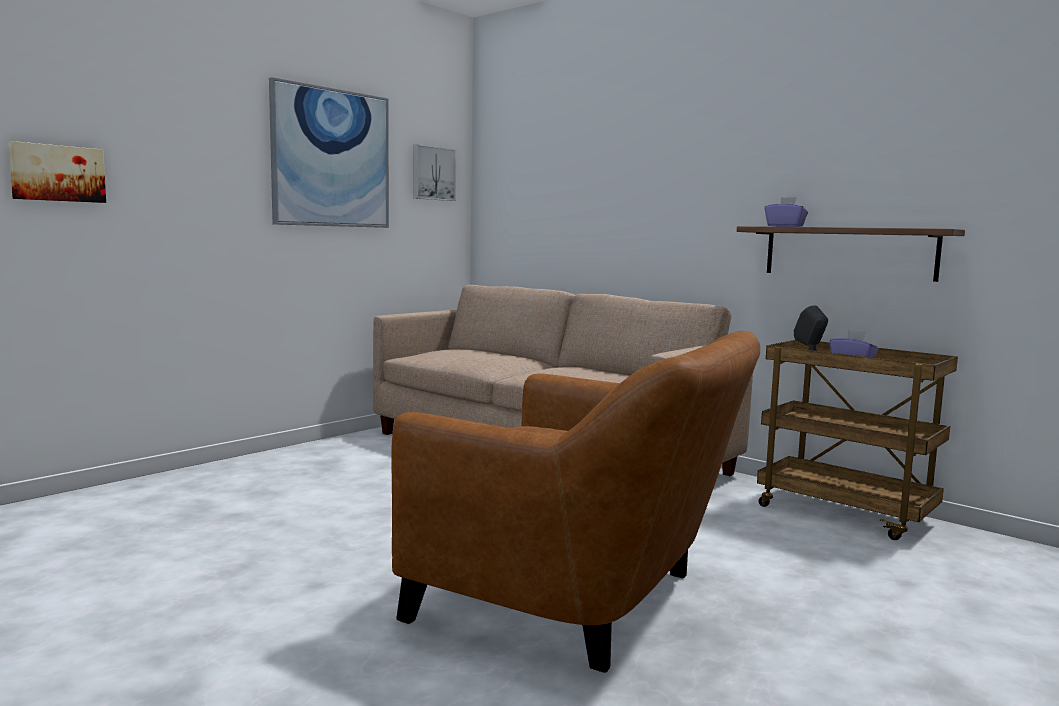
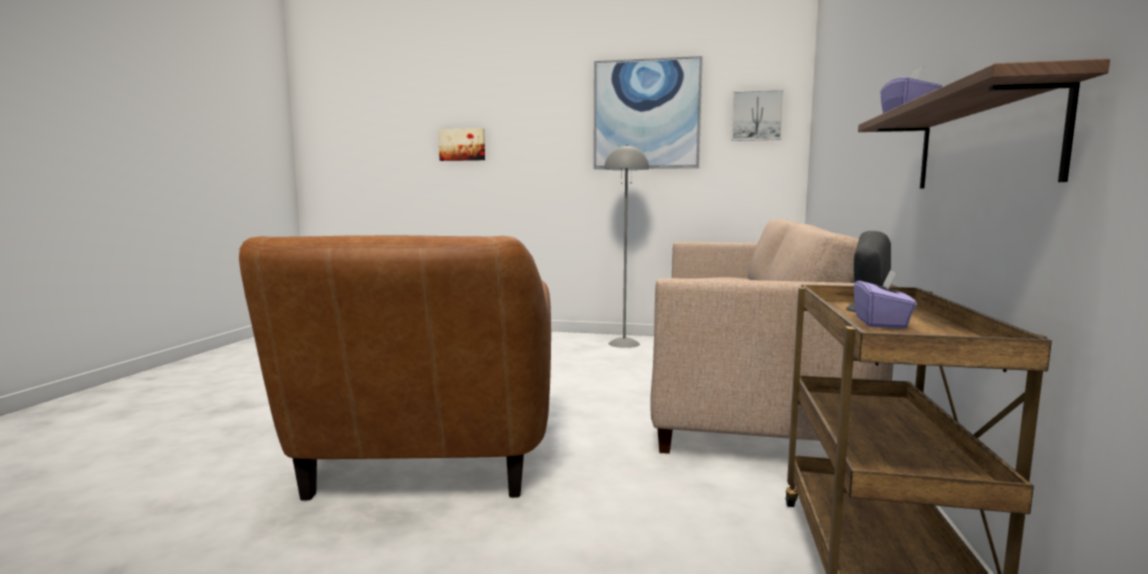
camera: 60 degrees right, 0 degrees up
none -> grey floor lamp [604,145,649,348]

